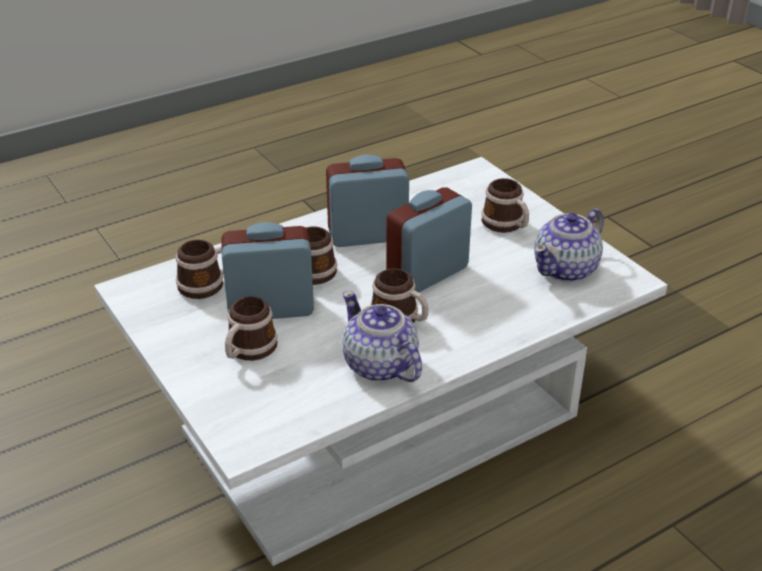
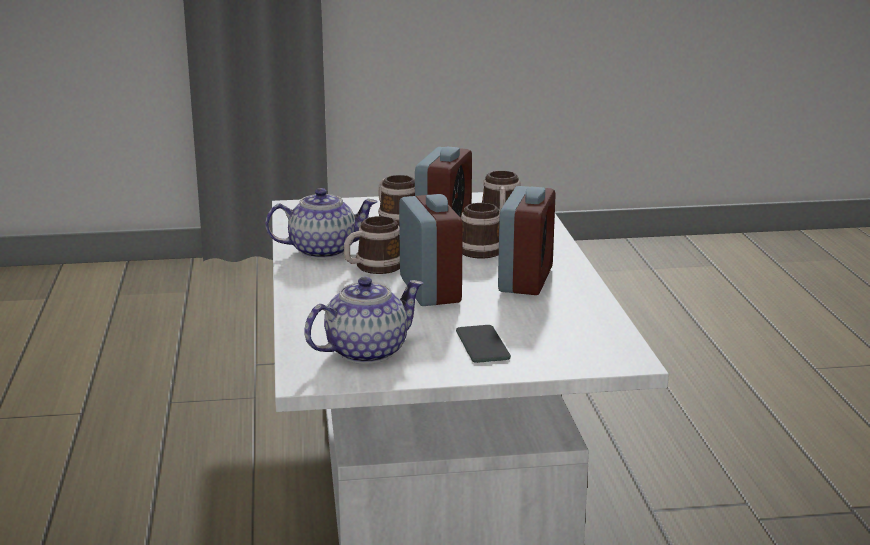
camera: 115 degrees right, 15 degrees down
mug [481,178,529,233] -> phone [456,325,511,363]
teapot [534,209,604,282] -> teapot turned 75 degrees clockwise [304,277,423,364]

